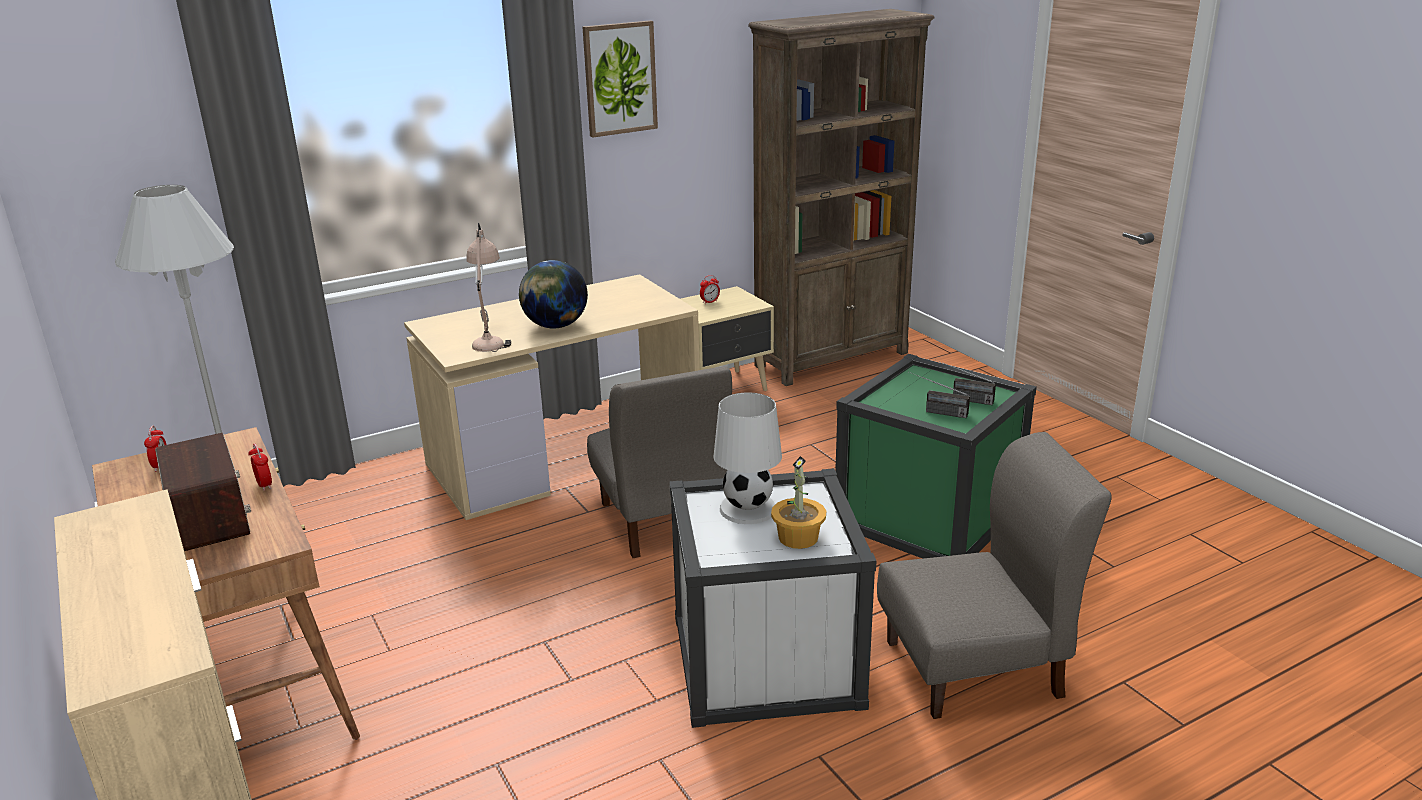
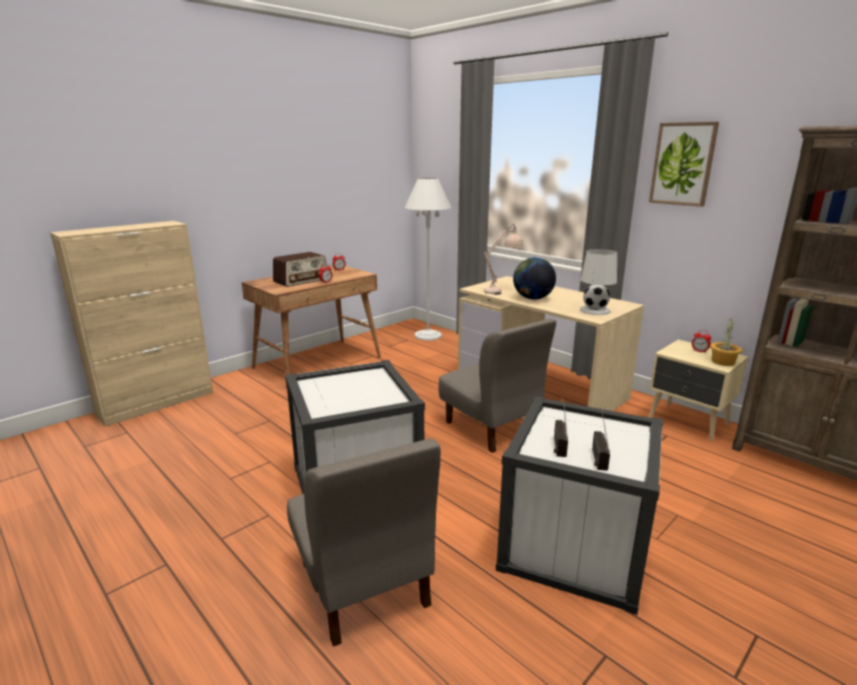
camera: 75 degrees right, 5 degrees down
grey chair [587,366,732,558] -> grey chair turned 90 degrees counterclockwise [438,319,556,453]
white table lamp [714,392,782,524] -> white table lamp moved to [580,249,617,315]
potted plant [771,456,826,549] -> potted plant moved to [710,317,742,366]
green storage box [835,354,1037,559] -> white storage box [496,396,663,615]

